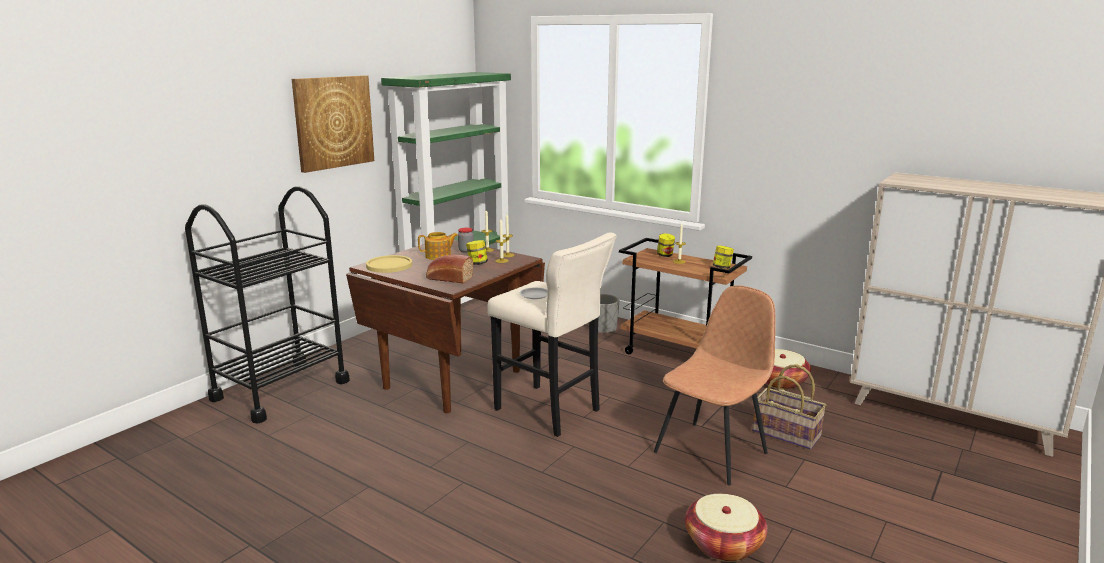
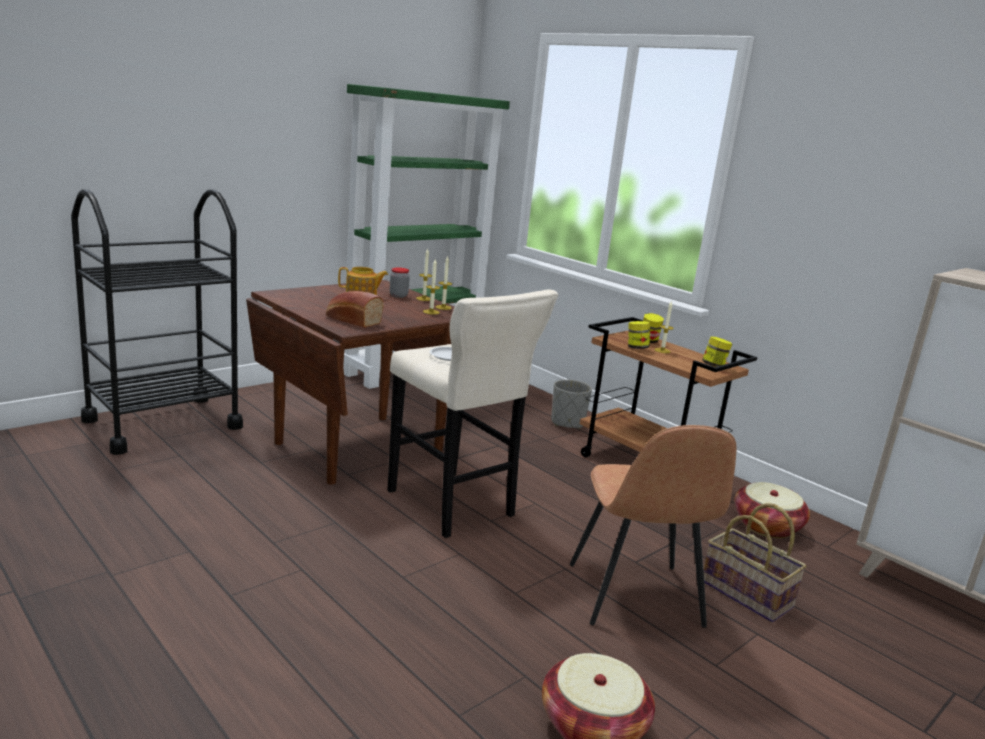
camera: 10 degrees right, 0 degrees up
picture [292,75,374,173] -> none
yellow plate [366,255,412,273] -> none
jar [466,240,488,265] -> jar moved to [628,321,650,349]
brown chair [654,285,776,486] -> brown chair turned 120 degrees clockwise [570,425,736,628]

